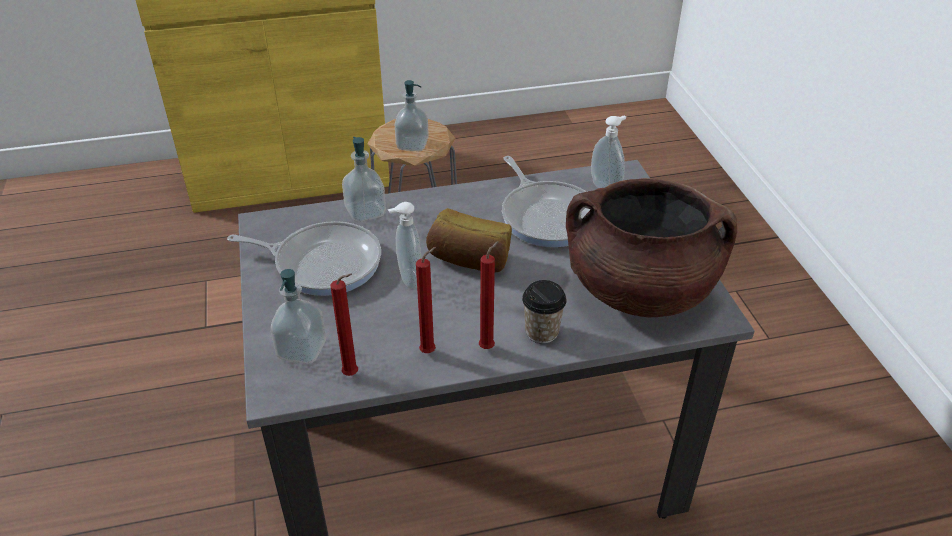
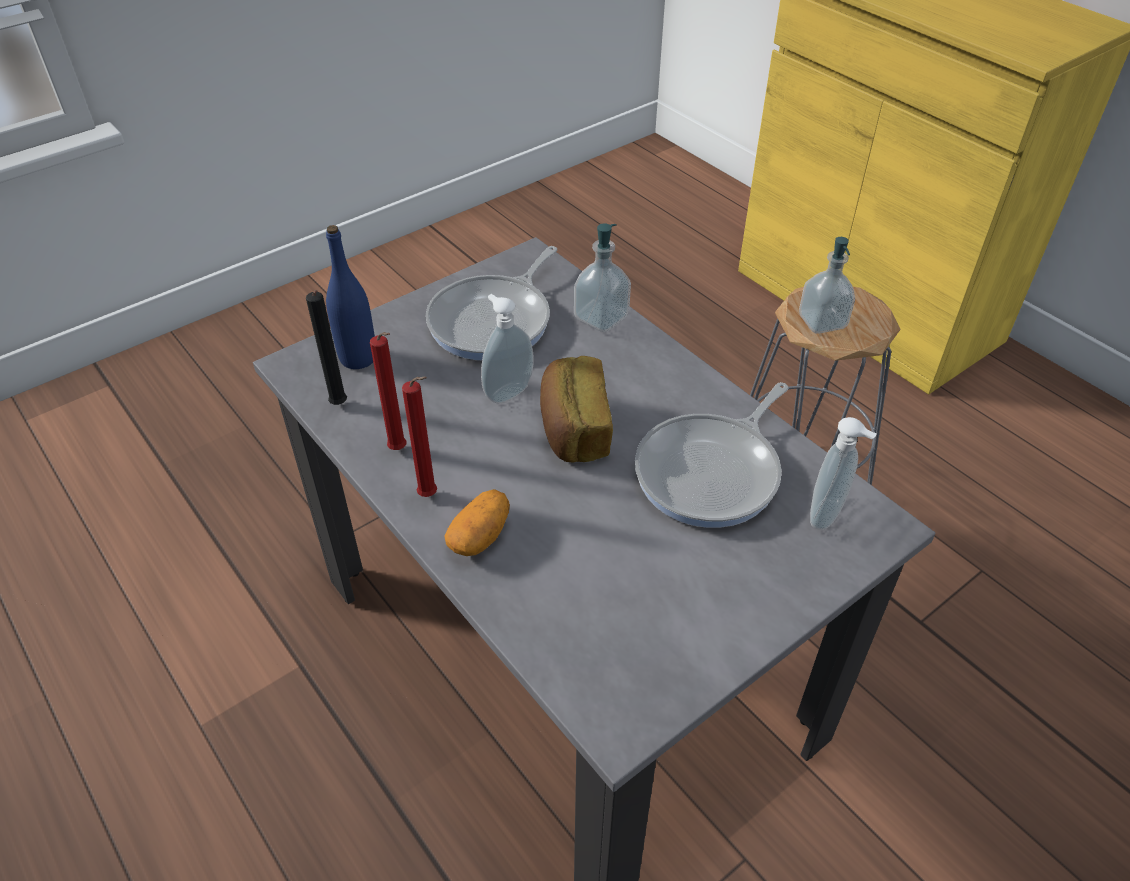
camera: 65 degrees right, 5 degrees up
frying pan [227,221,381,296] -> frying pan turned 45 degrees clockwise [426,246,557,360]
soap dispenser [271,269,326,364] -> blue bottle [326,225,375,369]
red candle [331,274,358,376] -> black candle [306,290,347,405]
cup [522,280,567,344] -> potato [445,489,510,556]
brown cooking pot [566,178,737,317] -> none

